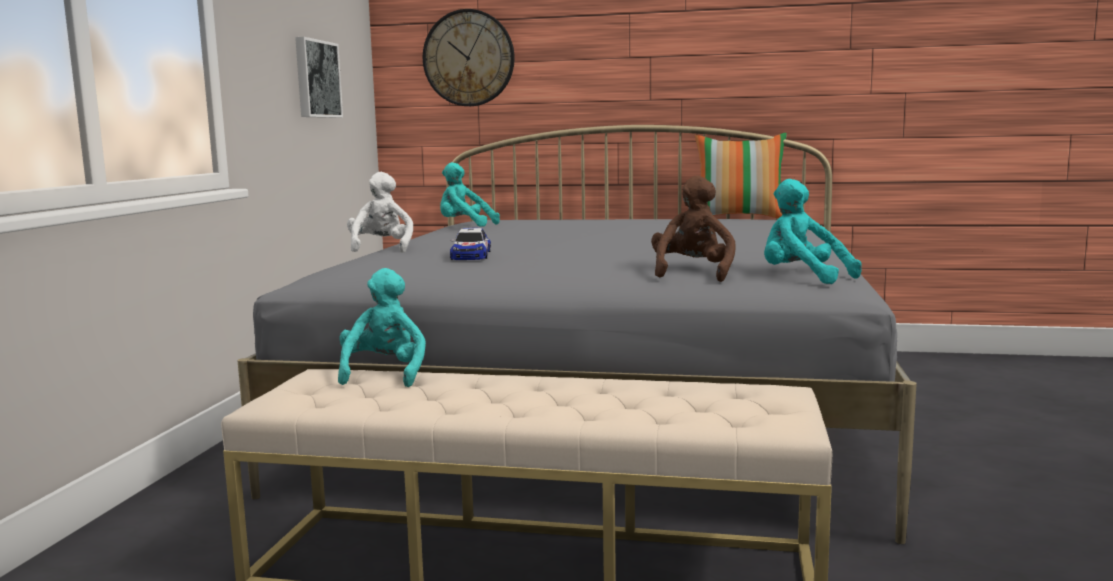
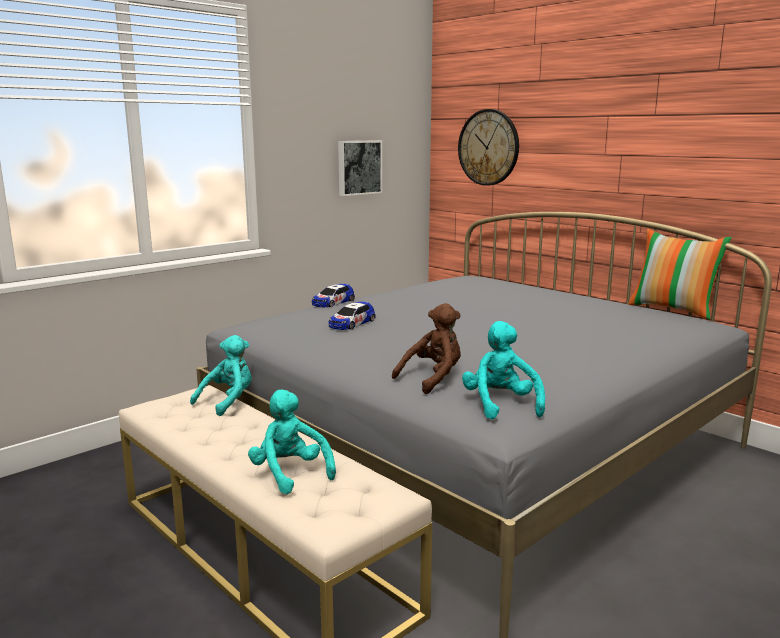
camera: 35 degrees right, 5 degrees up
white plush toy [347,172,413,252] -> toy car [312,284,355,307]
turquoise plush toy [440,162,500,227] -> turquoise plush toy moved to [248,389,336,494]

